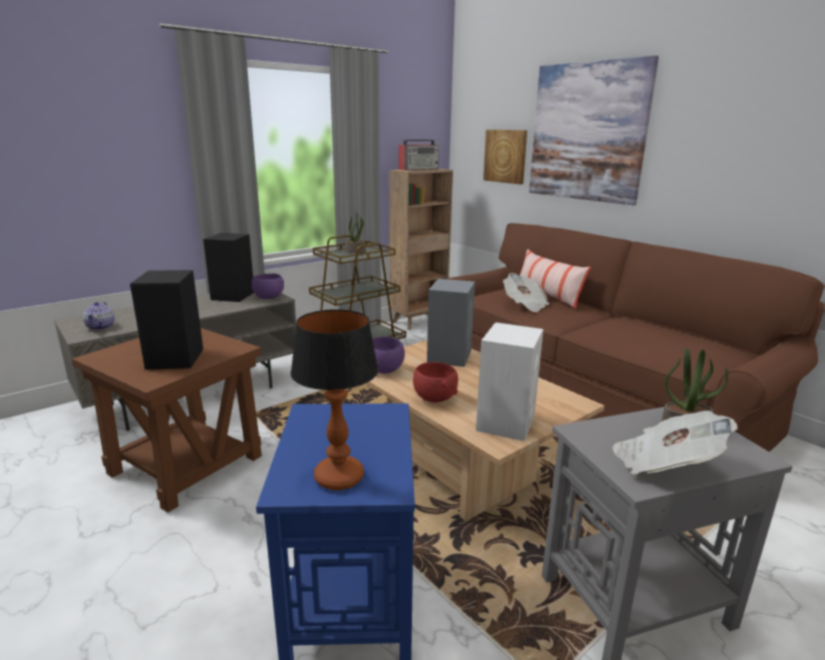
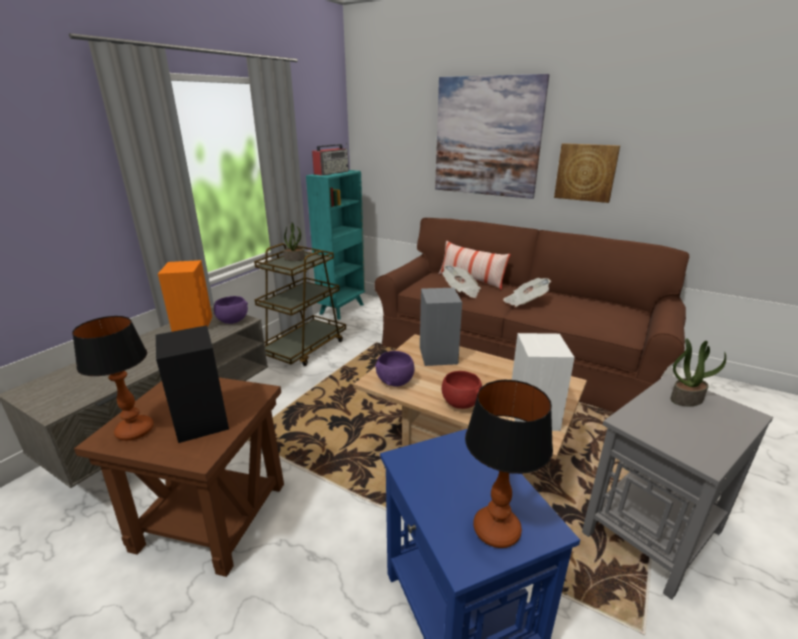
camera: 20 degrees left, 5 degrees up
teapot [83,302,115,330] -> none
black speaker [203,233,254,302] -> orange speaker [158,260,212,332]
brown bookcase [389,168,453,330] -> turquoise bookcase [306,170,365,320]
picture [483,130,527,184] -> picture moved to [554,143,620,203]
newspaper [612,411,738,475] -> newspaper moved to [503,278,551,307]
none -> table lamp [72,316,154,441]

